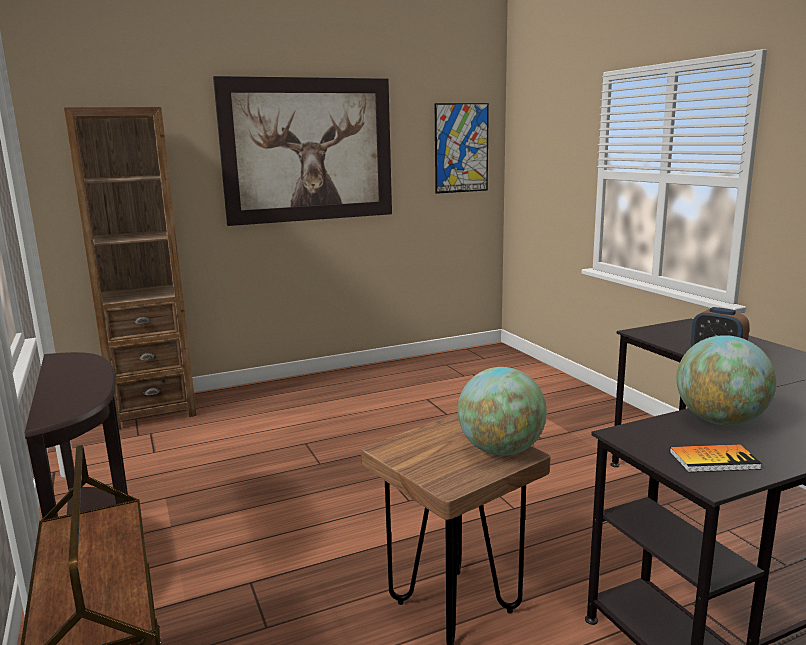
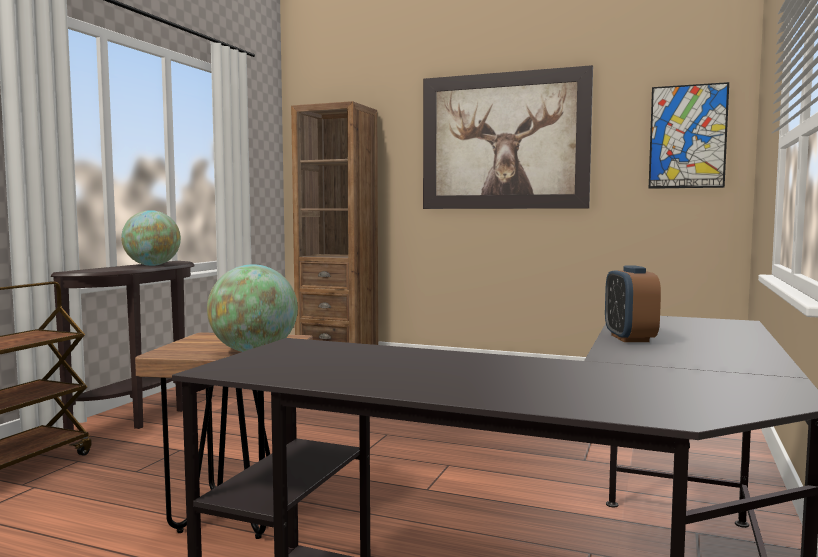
camera: 45 degrees right, 10 degrees down
book [670,444,762,472] -> none
globe [677,335,776,425] -> globe moved to [121,210,181,266]

